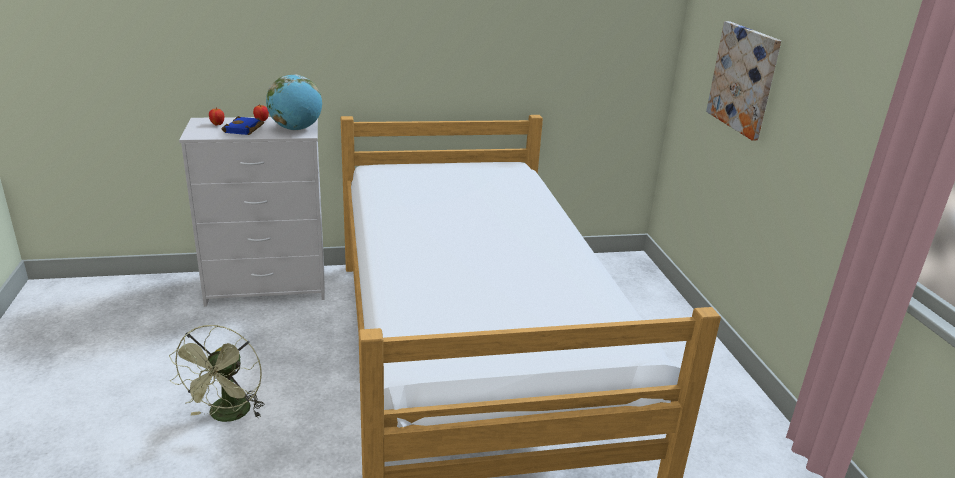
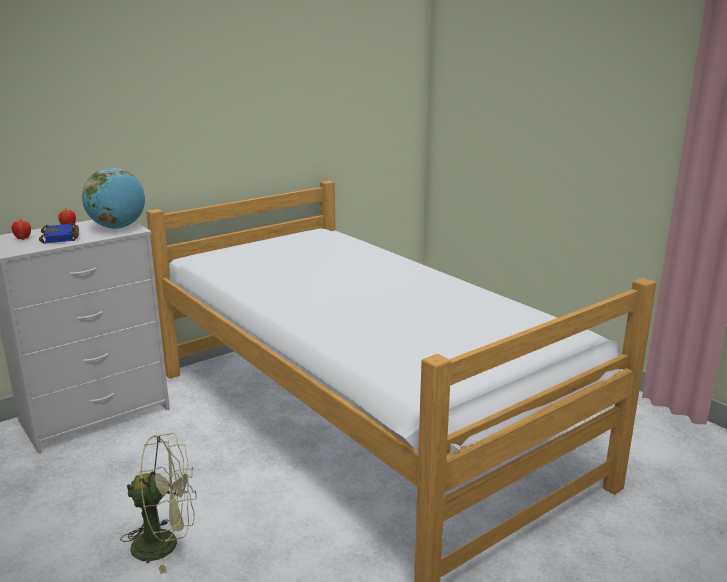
camera: 25 degrees left, 5 degrees down
green fan [169,325,265,422] -> green fan turned 75 degrees counterclockwise [120,433,197,574]
picture [706,21,781,140] -> none

